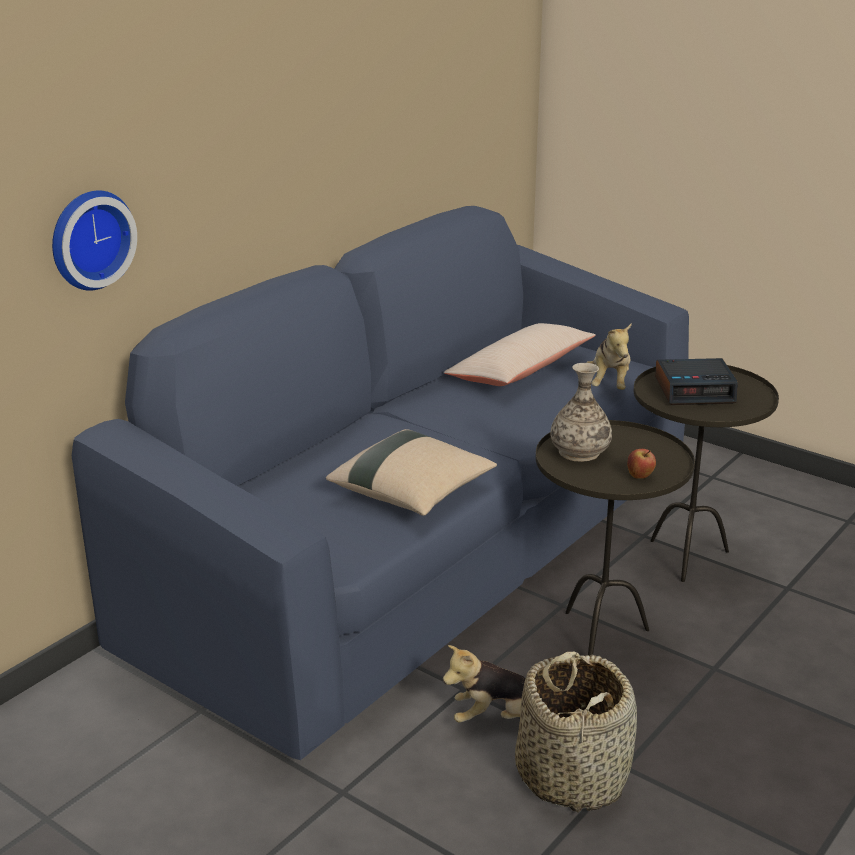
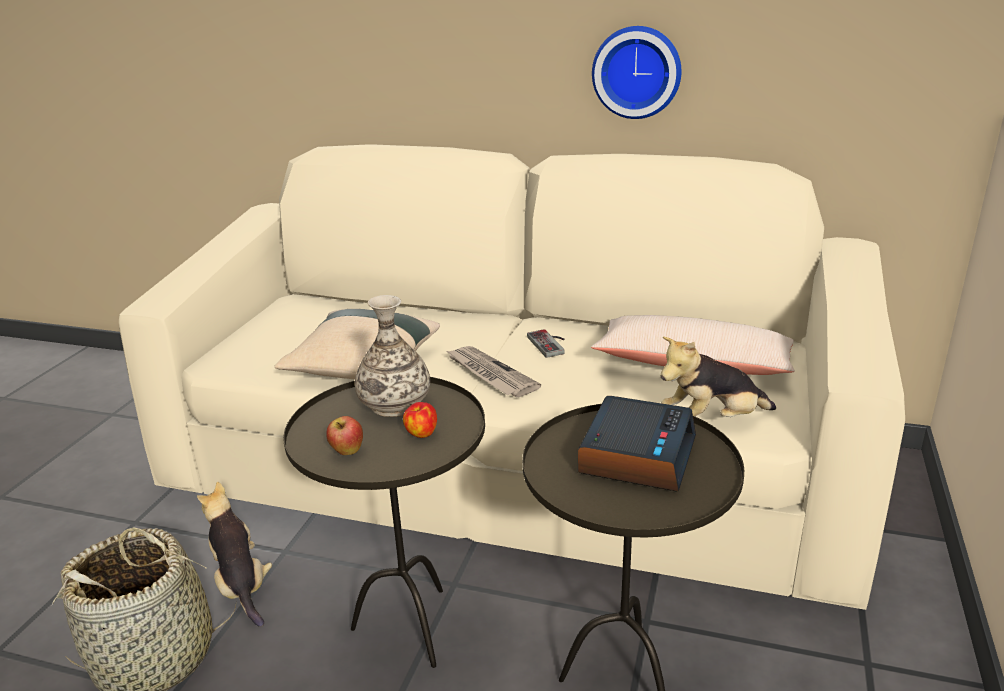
camera: 70 degrees right, 0 degrees up
wall clock [52,191,137,291] -> wall clock moved to [592,26,681,119]
blue sofa [72,206,689,760] -> beige sofa [119,144,905,610]
alarm clock [655,358,738,405] -> alarm clock turned 135 degrees counterclockwise [578,396,696,492]
none -> apple [403,402,437,438]
none -> newspaper [447,346,541,397]
none -> game controller [527,329,565,358]

